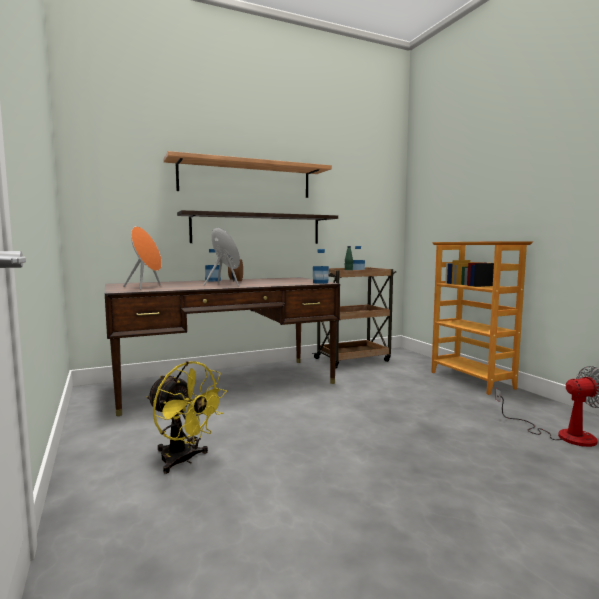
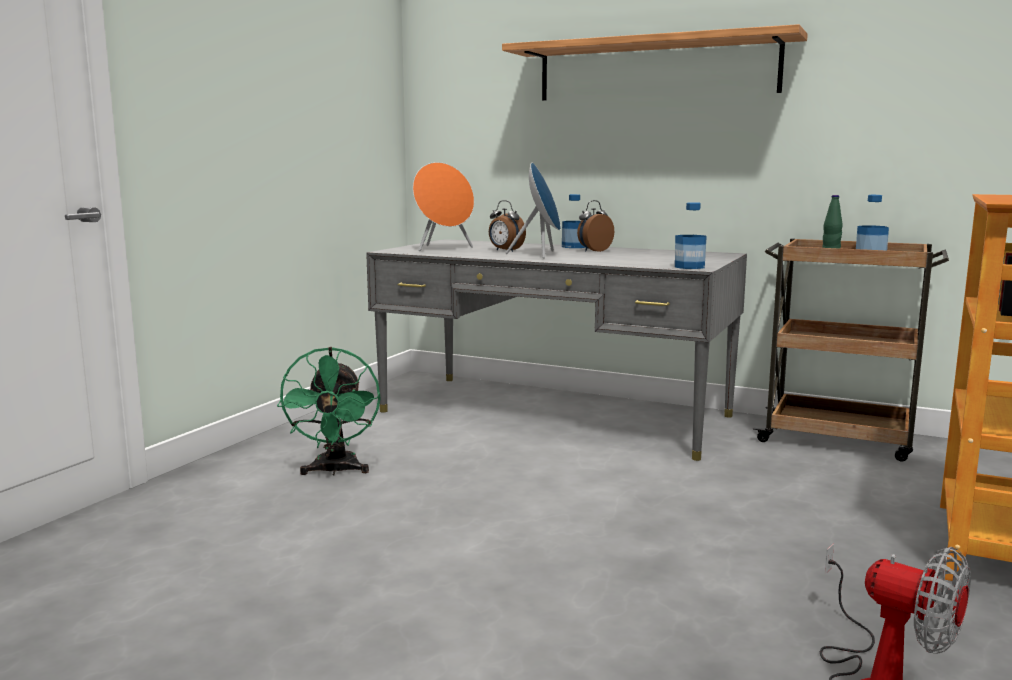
camera: 50 degrees right, 5 degrees up
brown desk [105,277,340,416] -> grey desk [366,239,747,461]
yellow fan [146,361,227,474] -> green fan [277,347,380,476]
shelf [177,210,338,244] -> none
none -> alarm clock [489,200,526,252]

